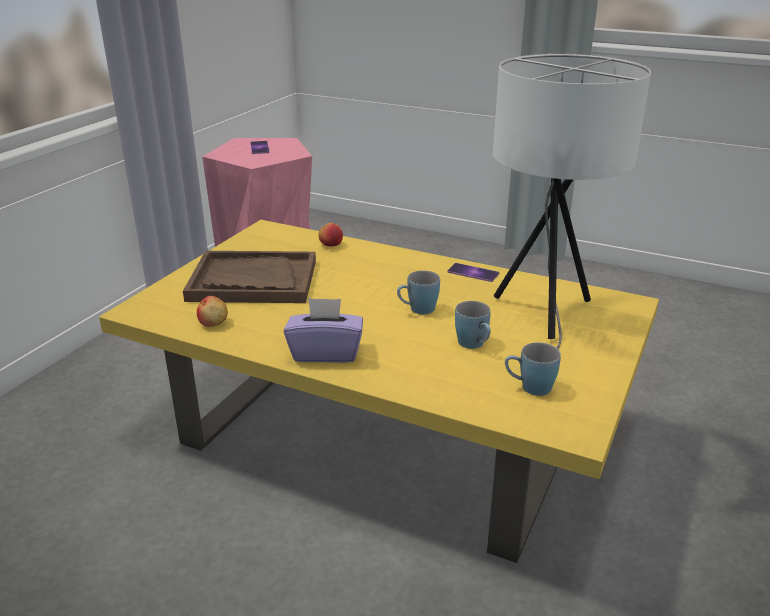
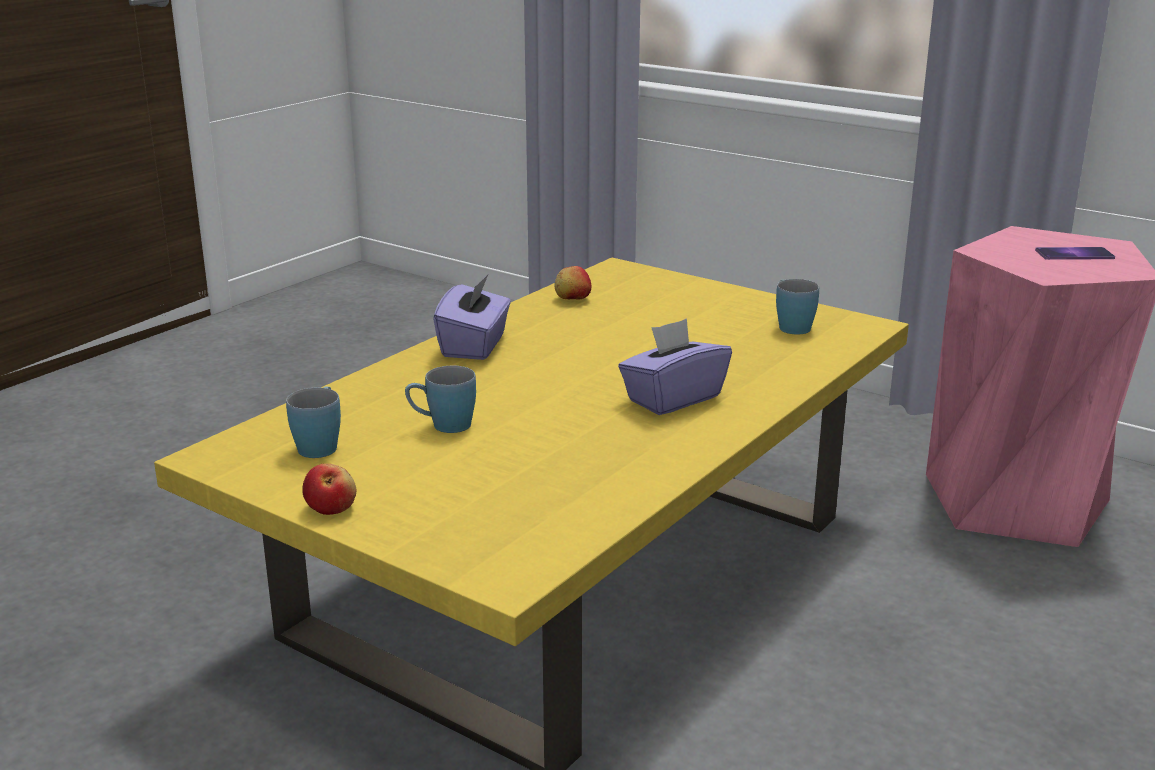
camera: 100 degrees right, 5 degrees down
brown tray [183,251,316,303] -> none
apple [318,222,343,247] -> apple moved to [302,463,357,515]
blue mug [397,270,440,314] -> blue mug moved to [776,279,819,335]
phone [447,263,499,282] -> none
white table lamp [493,54,651,349] -> none
none -> purple tissue box [618,318,732,415]

